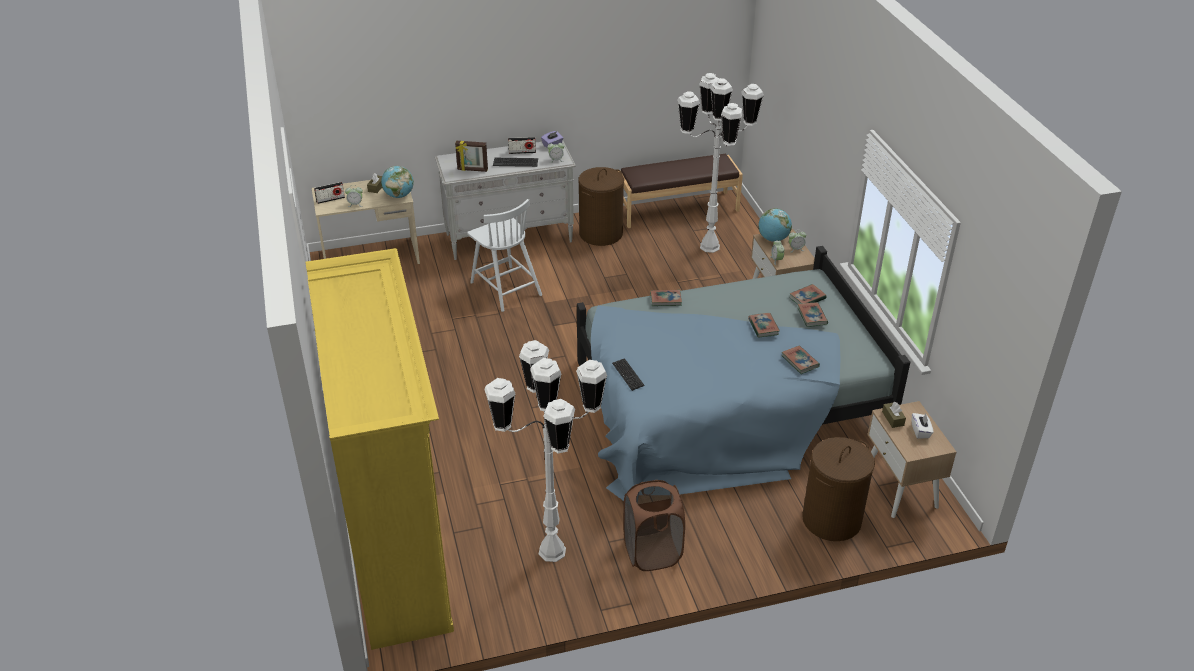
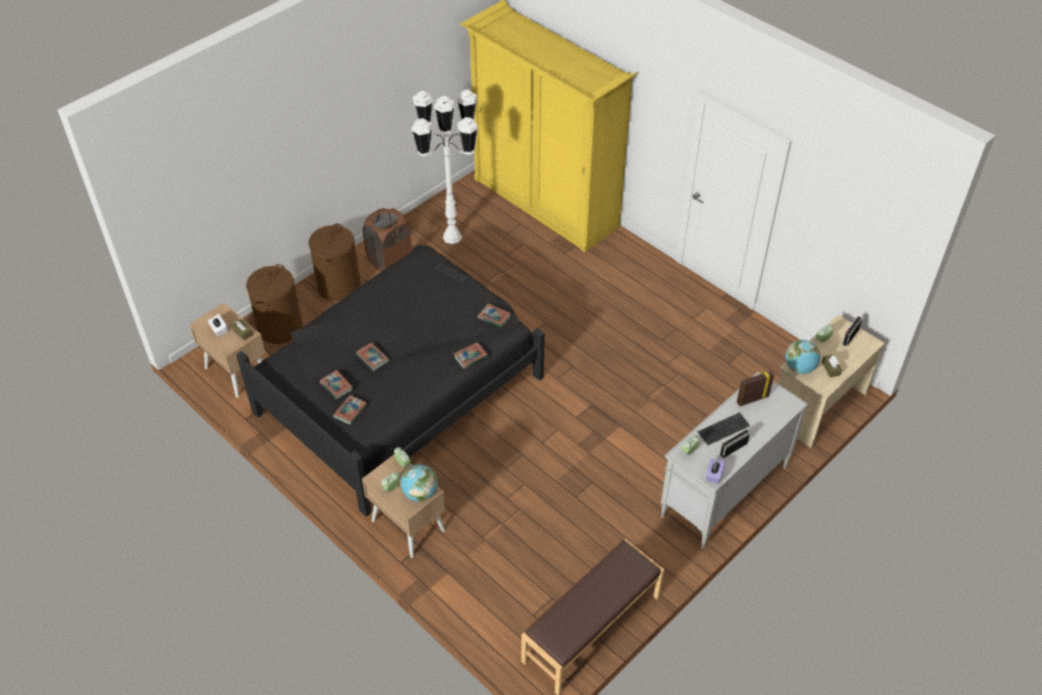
camera: 150 degrees right, 10 degrees up
white chair [467,199,542,312] -> none
blue bed [577,246,910,501] -> black bed [236,245,545,517]
brown laundry basket [578,167,624,246] -> brown laundry basket moved to [308,223,361,301]
white floor lamp [677,73,764,253] -> none
book [782,346,820,374] -> book moved to [478,303,511,328]

